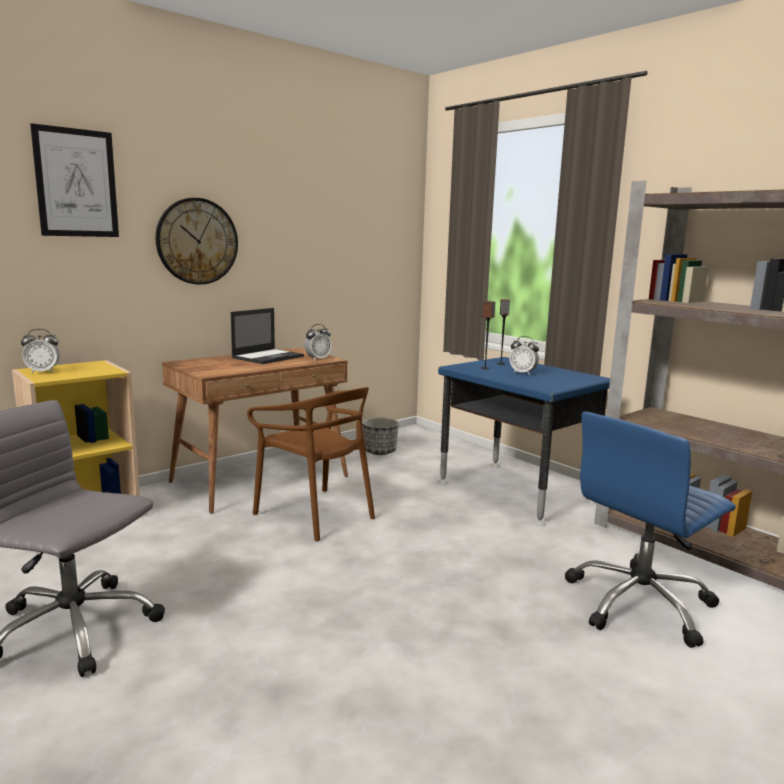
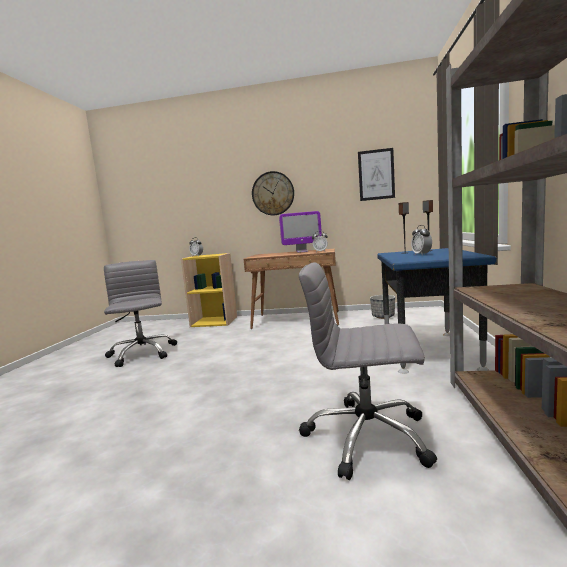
camera: 50 degrees right, 5 degrees down
picture [30,123,119,237] -> picture moved to [358,148,395,201]
laptop [230,308,304,364] -> monitor [279,211,322,253]
brown chair [247,387,375,541] -> none
blue office chair [565,411,736,648] -> grey office chair [299,263,437,480]

